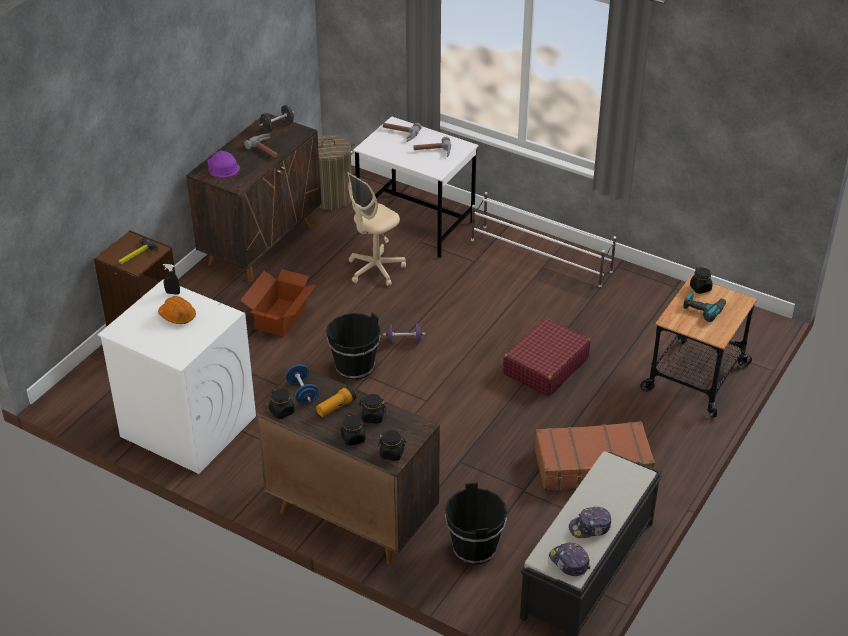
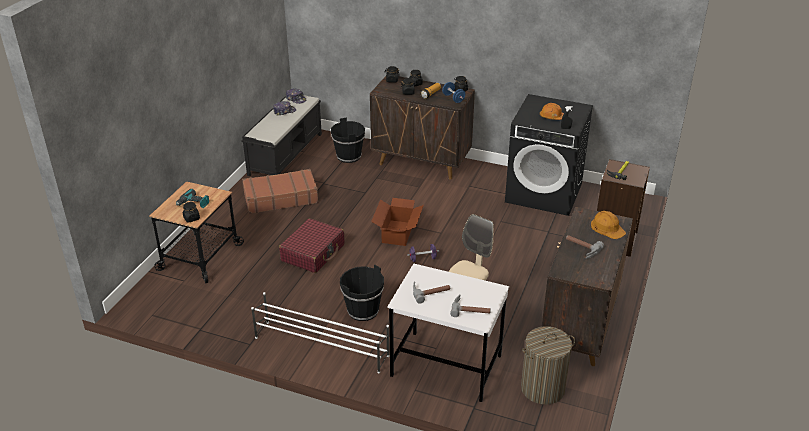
camera: 170 degrees right, 5 degrees down
white washing machine [98,279,256,474] -> black washing machine [505,94,593,216]
purple hard hat [207,151,240,178] -> orange hard hat [591,211,626,239]
cardboard box [240,269,317,337] -> cardboard box moved to [371,198,424,246]
black dumbbell [259,105,294,132] -> none
black bucket [326,312,381,380] -> black bucket moved to [340,265,384,321]

